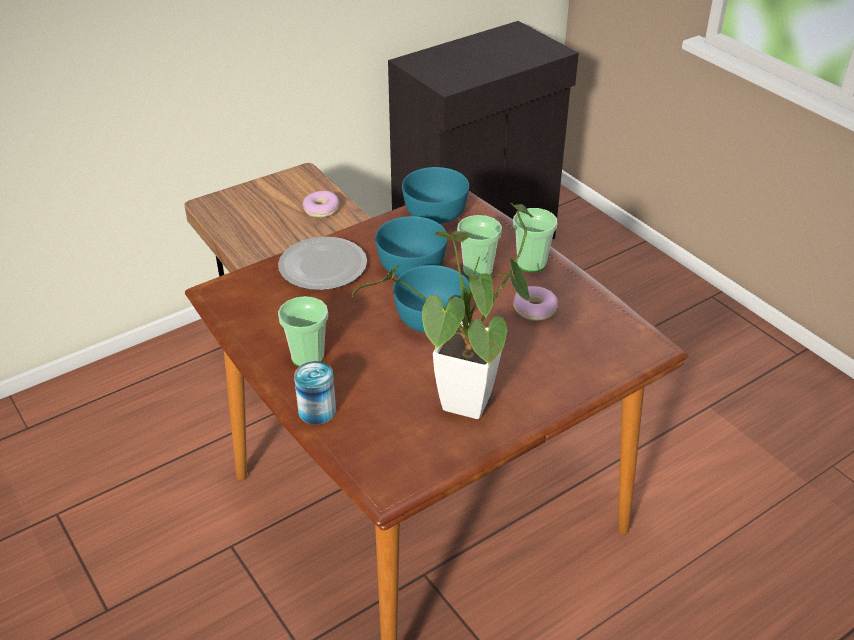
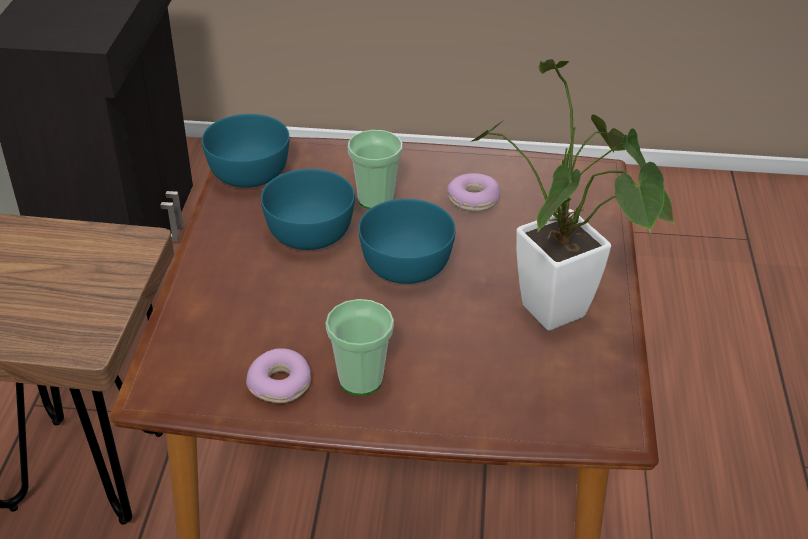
camera: 50 degrees left, 0 degrees up
plate [278,237,367,290] -> none
can [294,361,336,425] -> none
donut [302,191,339,218] -> donut moved to [246,348,311,403]
cup [513,208,557,272] -> none

